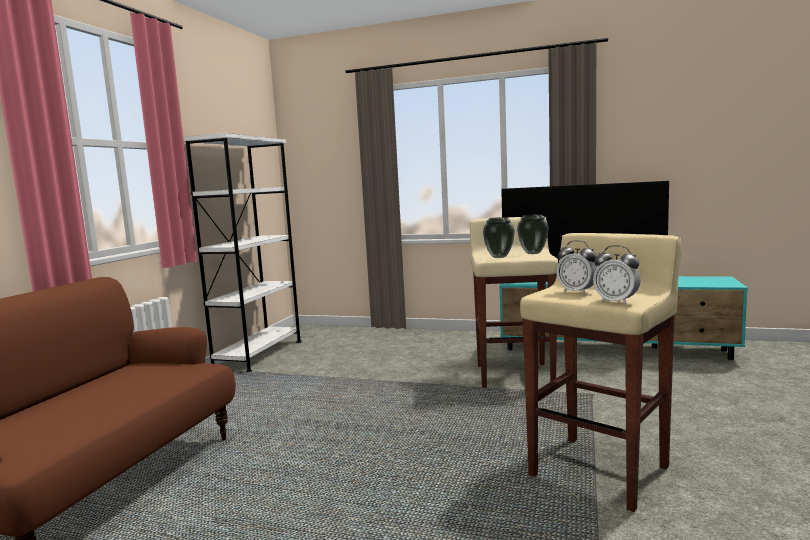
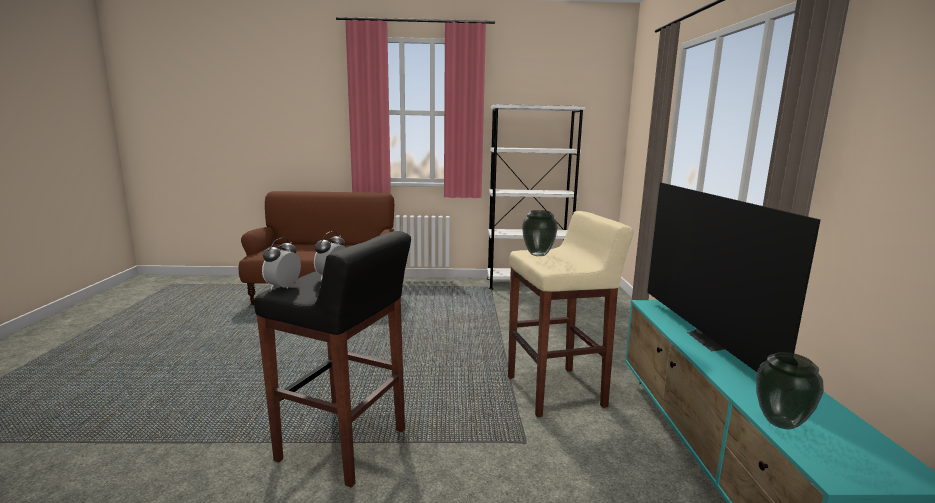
camera: 70 degrees right, 5 degrees up
vase [517,214,549,254] -> vase moved to [756,352,824,429]
beige stool [520,233,682,512] -> black stool [254,231,411,488]

